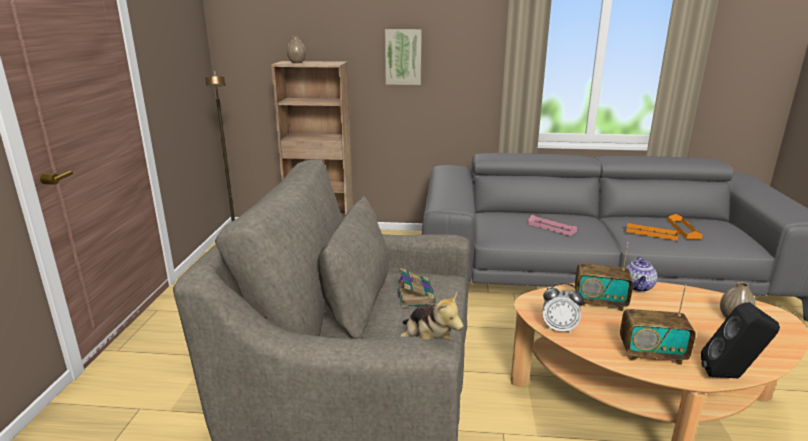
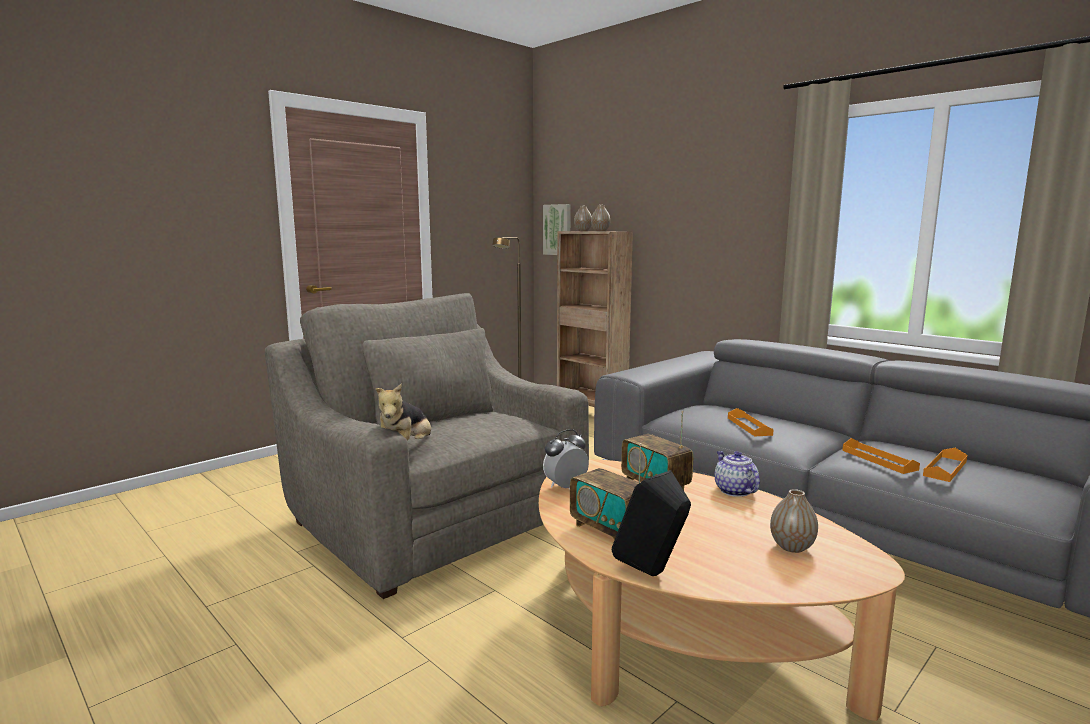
camera: 40 degrees right, 10 degrees down
picture [385,29,422,85] -> picture moved to [543,204,571,255]
book [397,268,436,307] -> none
pink tray [528,215,577,236] -> orange tray [728,408,774,436]
alarm clock [543,283,584,334] -> alarm clock turned 90 degrees clockwise [543,429,589,489]
teapot [625,256,657,292] -> teapot turned 105 degrees clockwise [714,451,760,497]
none -> vase [591,205,610,231]

